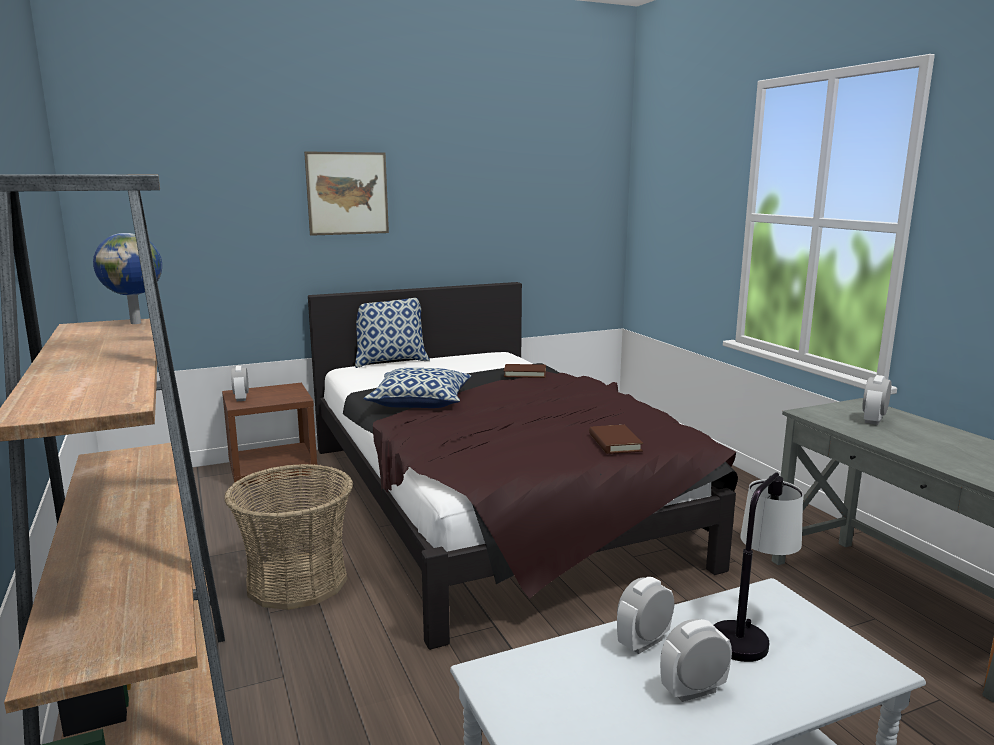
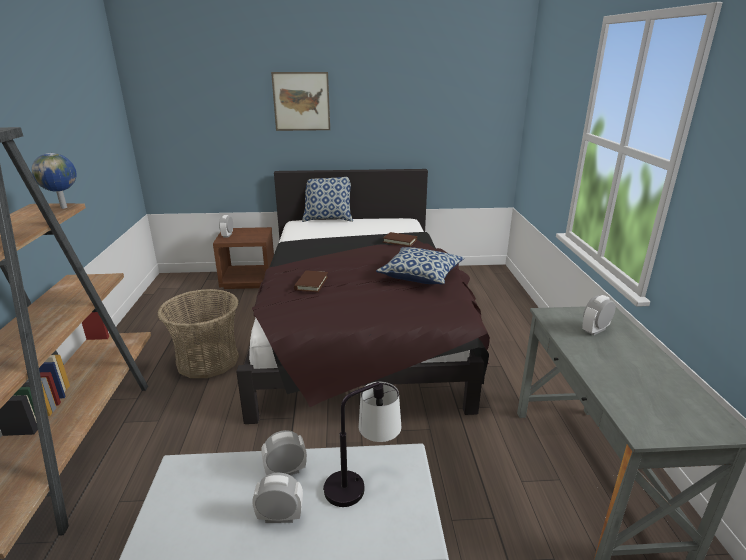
camera: 20 degrees right, 10 degrees up
pillow [364,368,471,408] -> pillow moved to [376,247,464,284]
brown book [589,425,643,454] -> brown book moved to [294,271,328,292]

